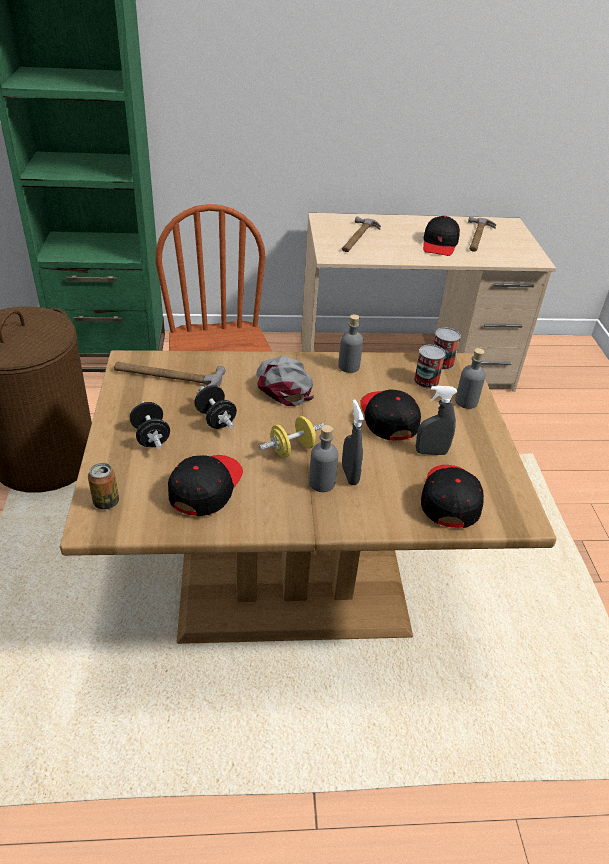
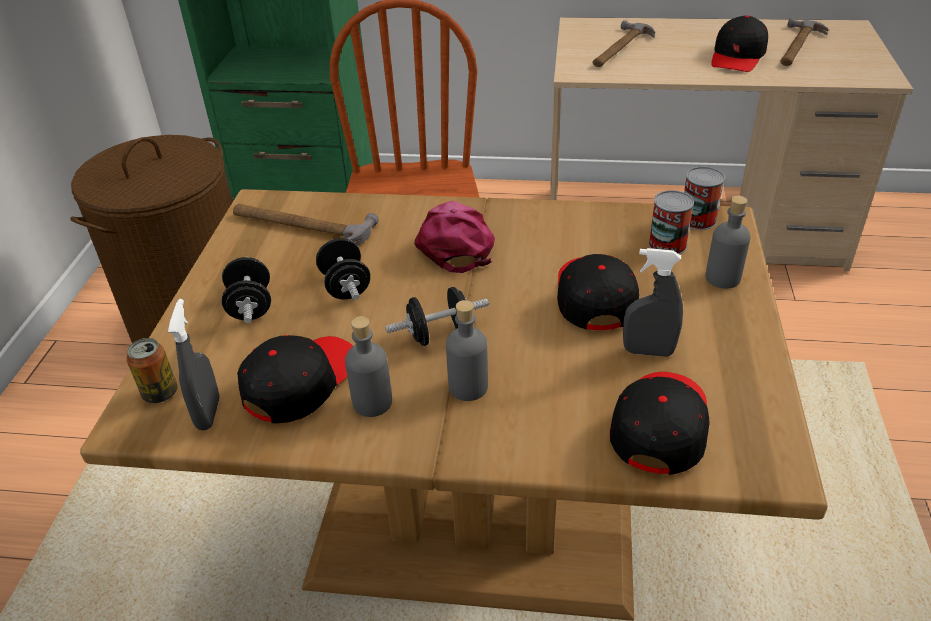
camera: 15 degrees right, 0 degrees up
grey cap [256,356,314,406] -> pink cap [414,201,495,273]
yellow dumbbell [259,416,324,458] -> black dumbbell [385,287,489,346]
grey bottle [338,314,363,373] -> grey bottle moved to [345,316,392,417]
grey spray bottle [342,400,364,485] -> grey spray bottle moved to [168,299,220,430]

